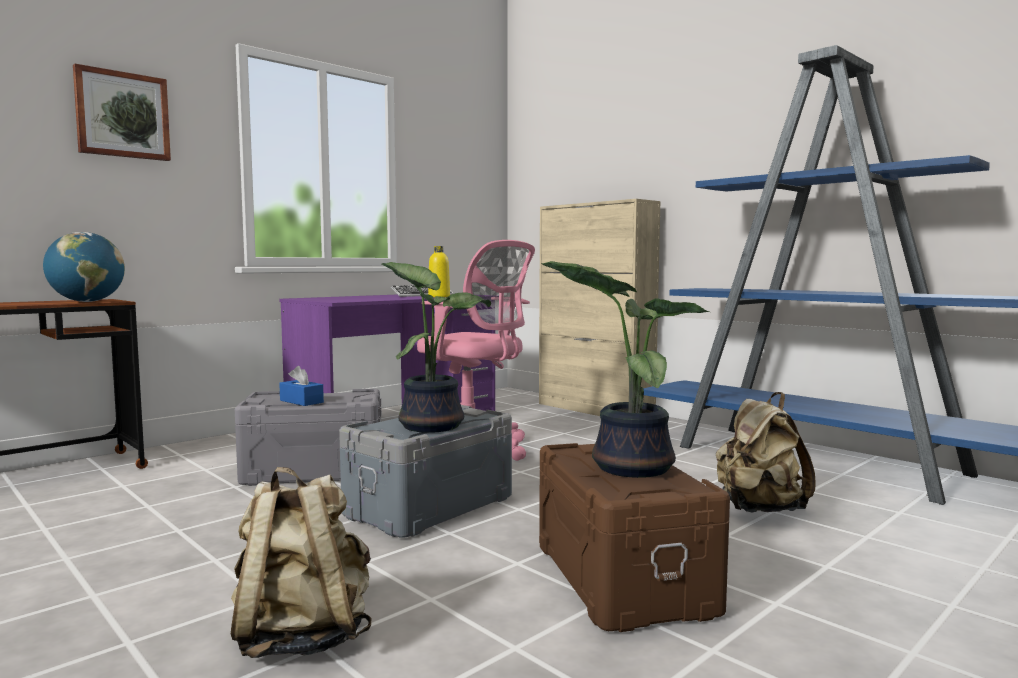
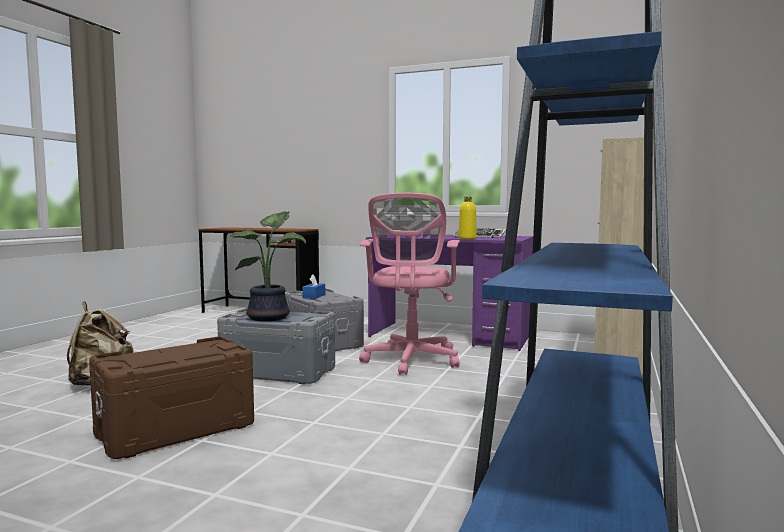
camera: 65 degrees right, 0 degrees up
globe [43,232,125,302] -> none
picture [73,64,171,161] -> none
potted plant [542,261,709,478] -> none
beige backpack [716,392,816,513] -> none

